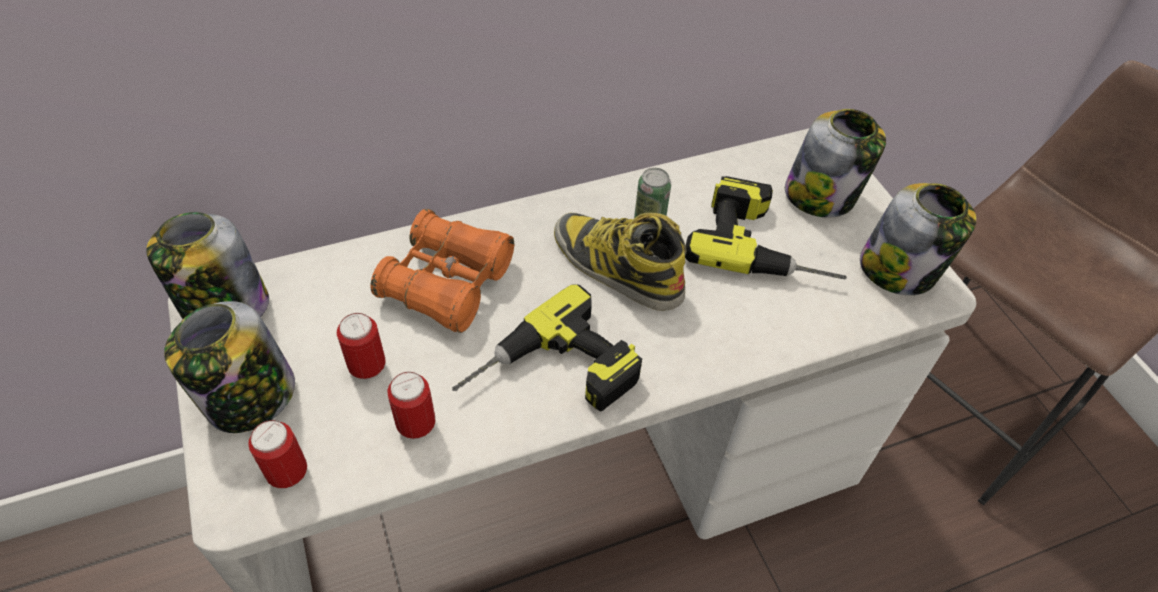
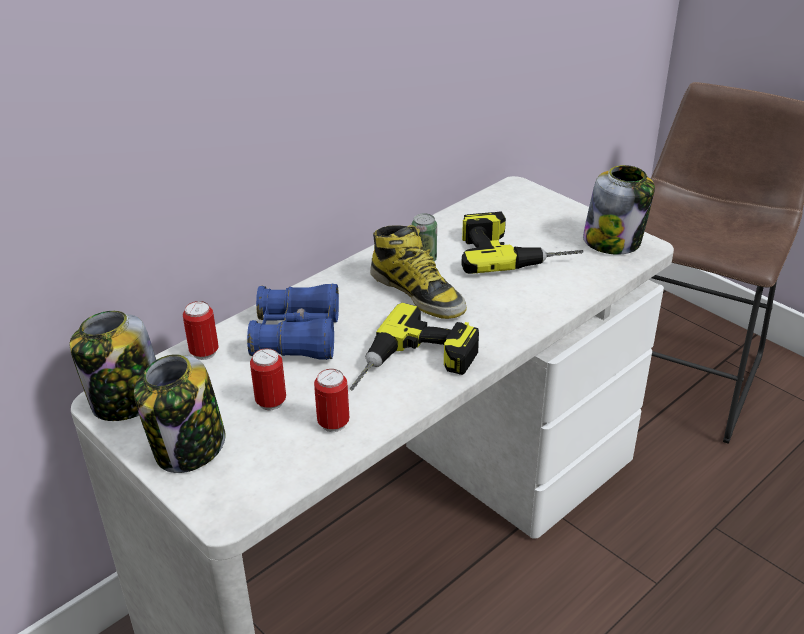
camera: 20 degrees left, 15 degrees down
can [248,420,307,488] -> can moved to [183,301,218,360]
orange binoculars [370,209,514,333] -> blue binoculars [247,283,339,360]
boot [554,212,687,311] -> boot turned 150 degrees counterclockwise [370,225,467,319]
jar [785,109,886,218] -> none

